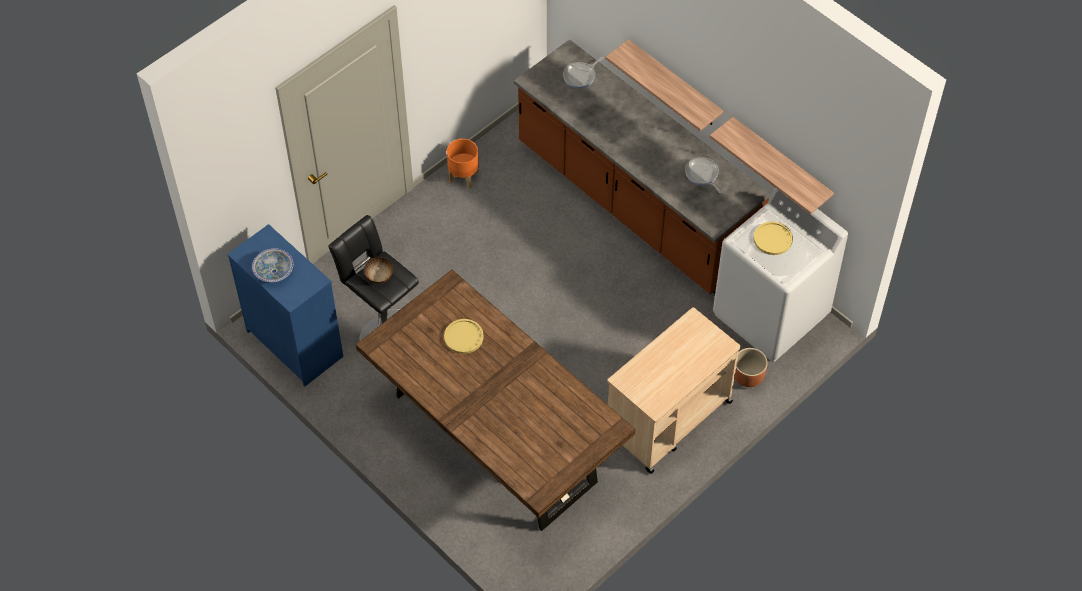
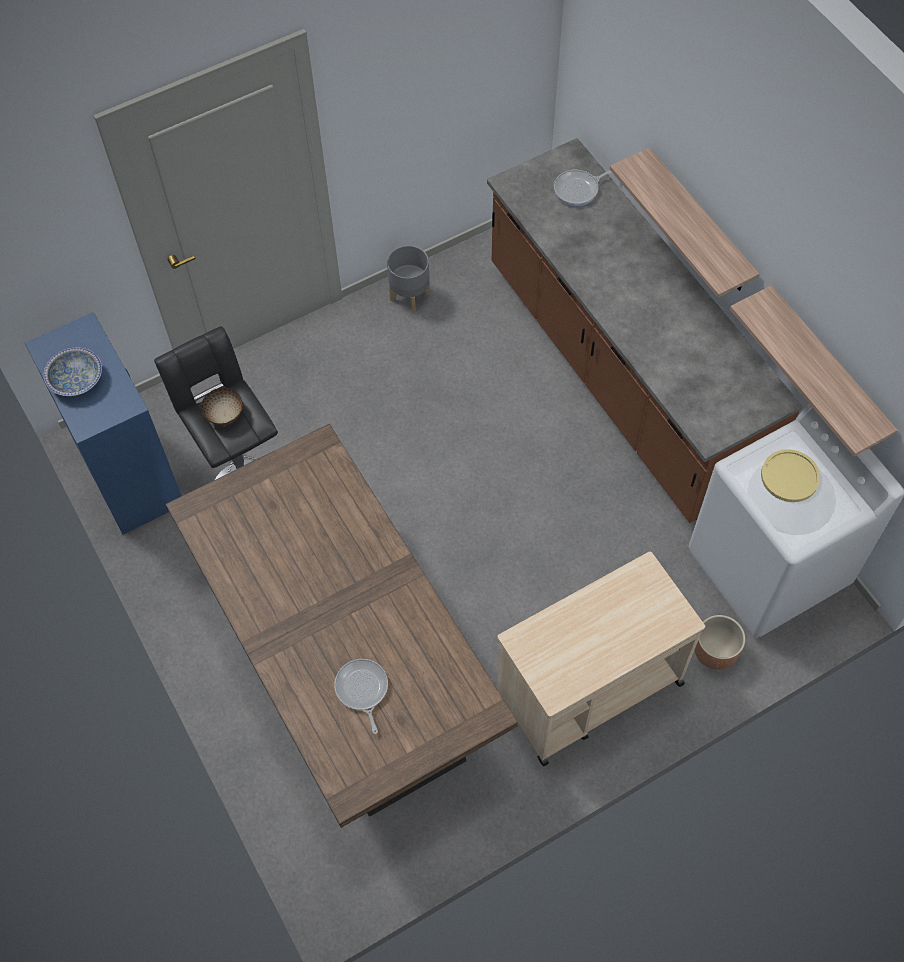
camera: 15 degrees right, 5 degrees up
yellow plate [444,319,484,354] -> none
orange planter [447,139,479,189] -> grey planter [387,245,430,313]
frying pan [685,157,722,193] -> frying pan moved to [334,659,388,734]

